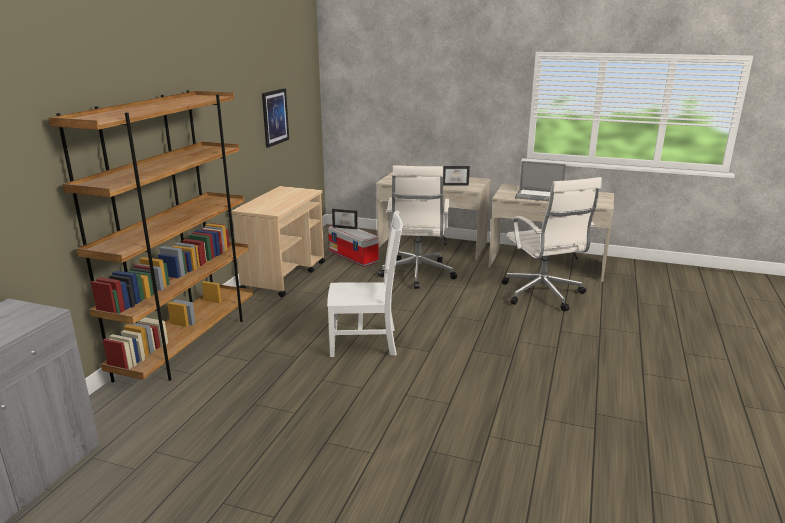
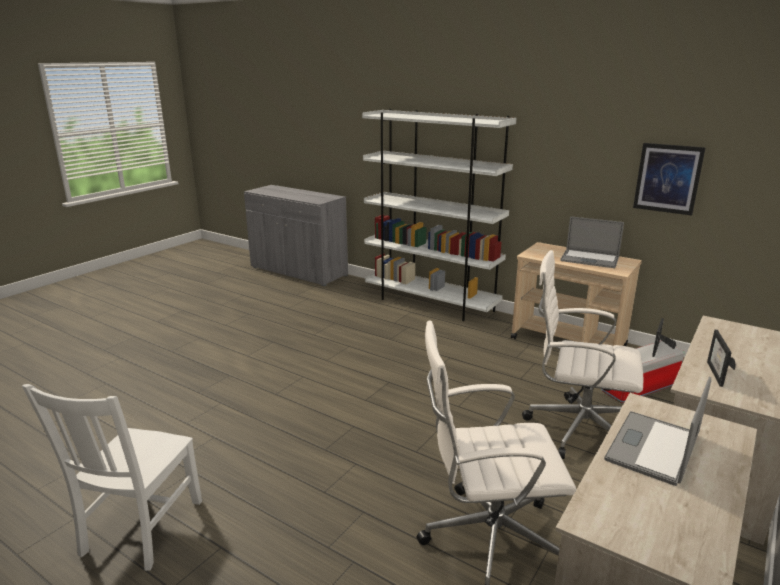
camera: 105 degrees right, 0 degrees up
brown bookcase [49,90,253,383] -> white bookcase [362,109,516,321]
white chair [327,211,403,357] -> white chair moved to [22,384,202,571]
none -> laptop [560,216,624,268]

